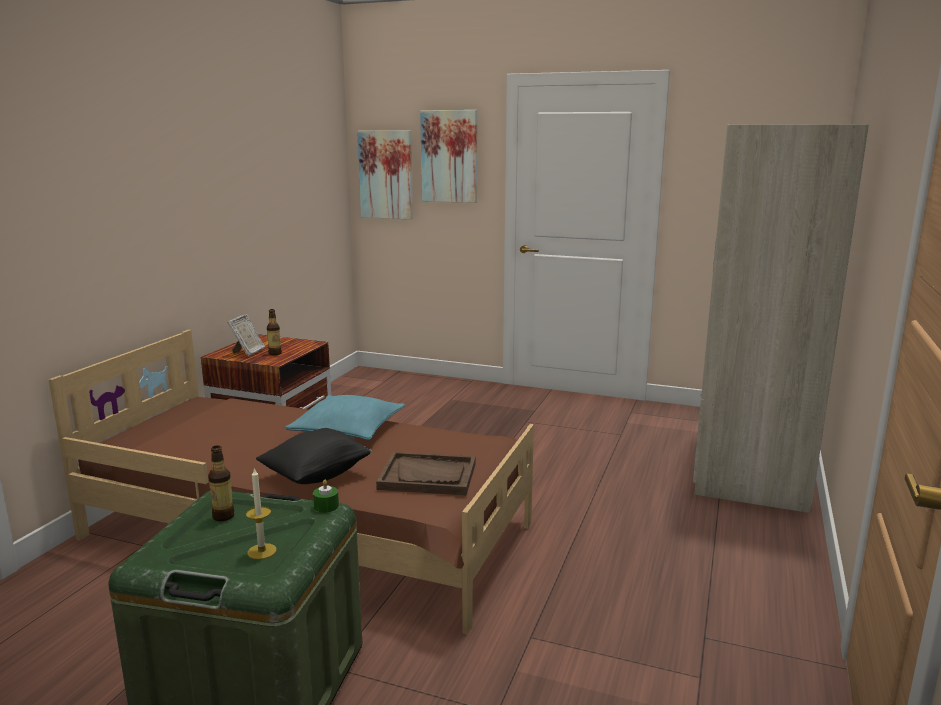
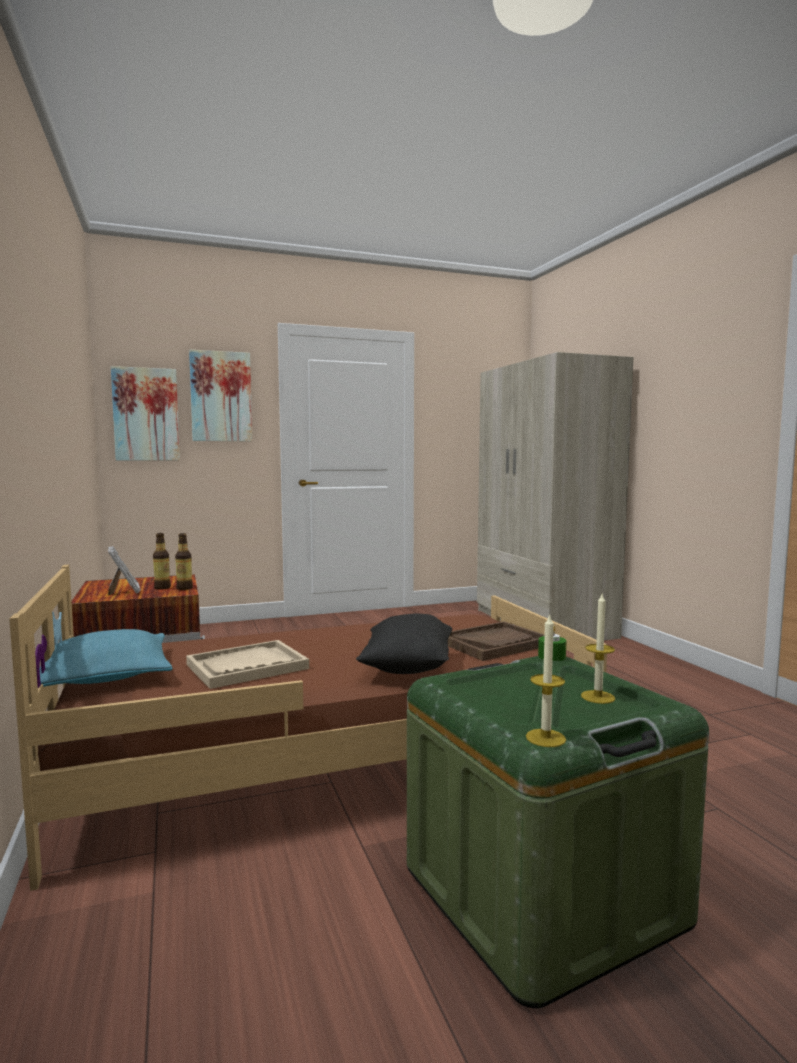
camera: 40 degrees left, 10 degrees down
bottle [208,445,235,521] -> bottle moved to [175,533,193,590]
turquoise pillow [285,395,405,440] -> turquoise pillow moved to [40,629,173,687]
none -> beige tray [186,640,309,689]
none -> candle [526,613,566,747]

